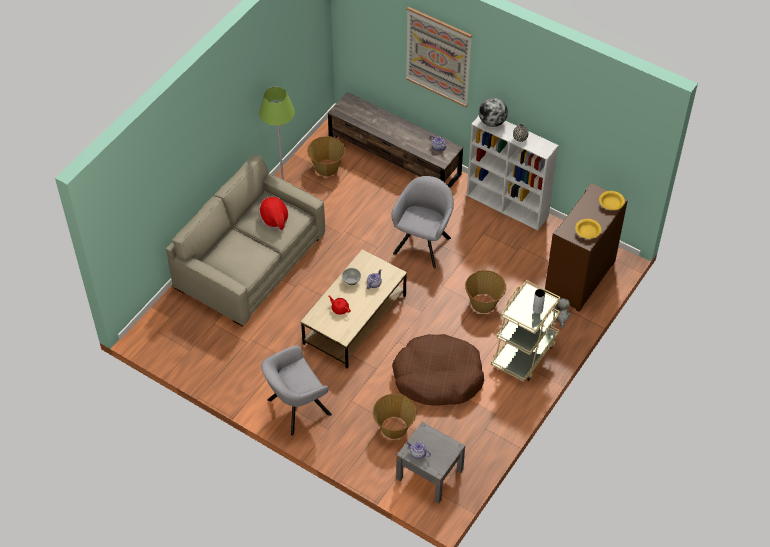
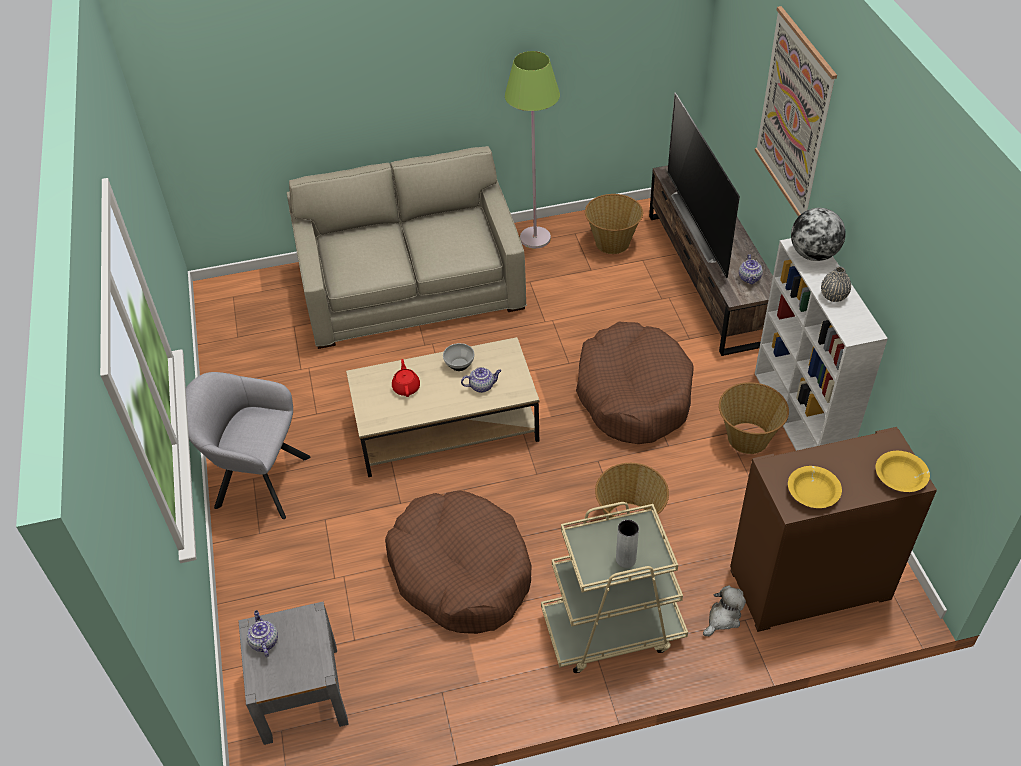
camera: 45 degrees right, 5 degrees down
hat [259,197,288,232] -> none
basket [373,394,416,439] -> basket moved to [719,382,789,454]
grey armchair [391,176,454,268] -> brown dog bed [576,322,694,444]
none -> television [667,93,740,279]

